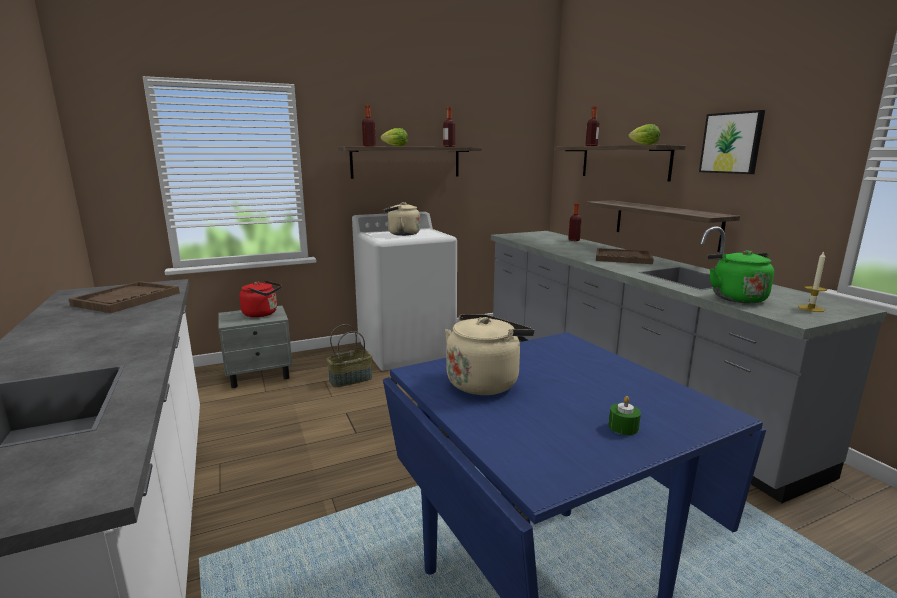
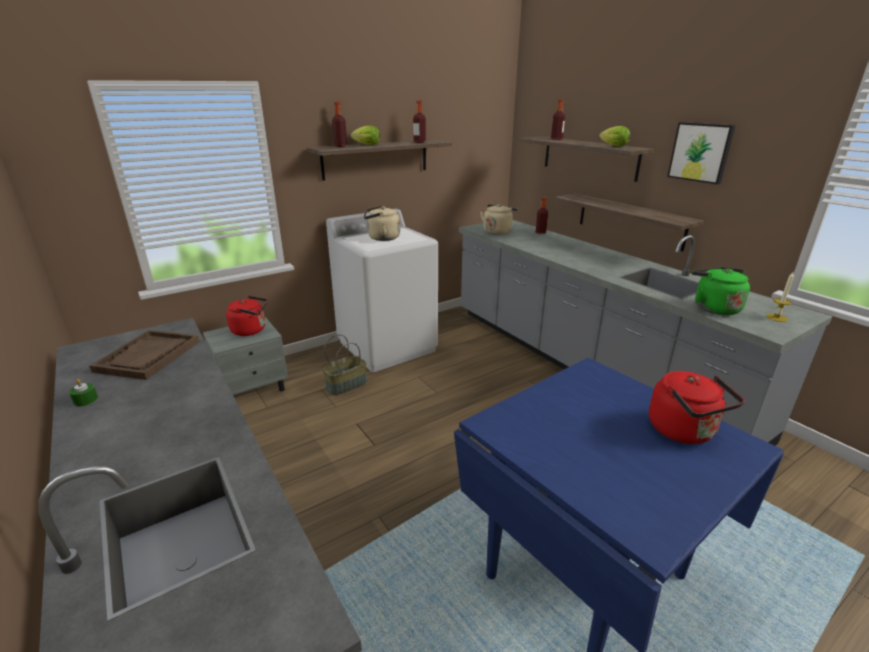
camera: 10 degrees left, 10 degrees up
beige kettle [445,314,534,395] -> beige kettle moved to [480,204,518,235]
brown tray [596,248,654,264] -> none
green candle [609,396,641,435] -> green candle moved to [69,379,98,407]
none -> red kettle [649,371,744,444]

